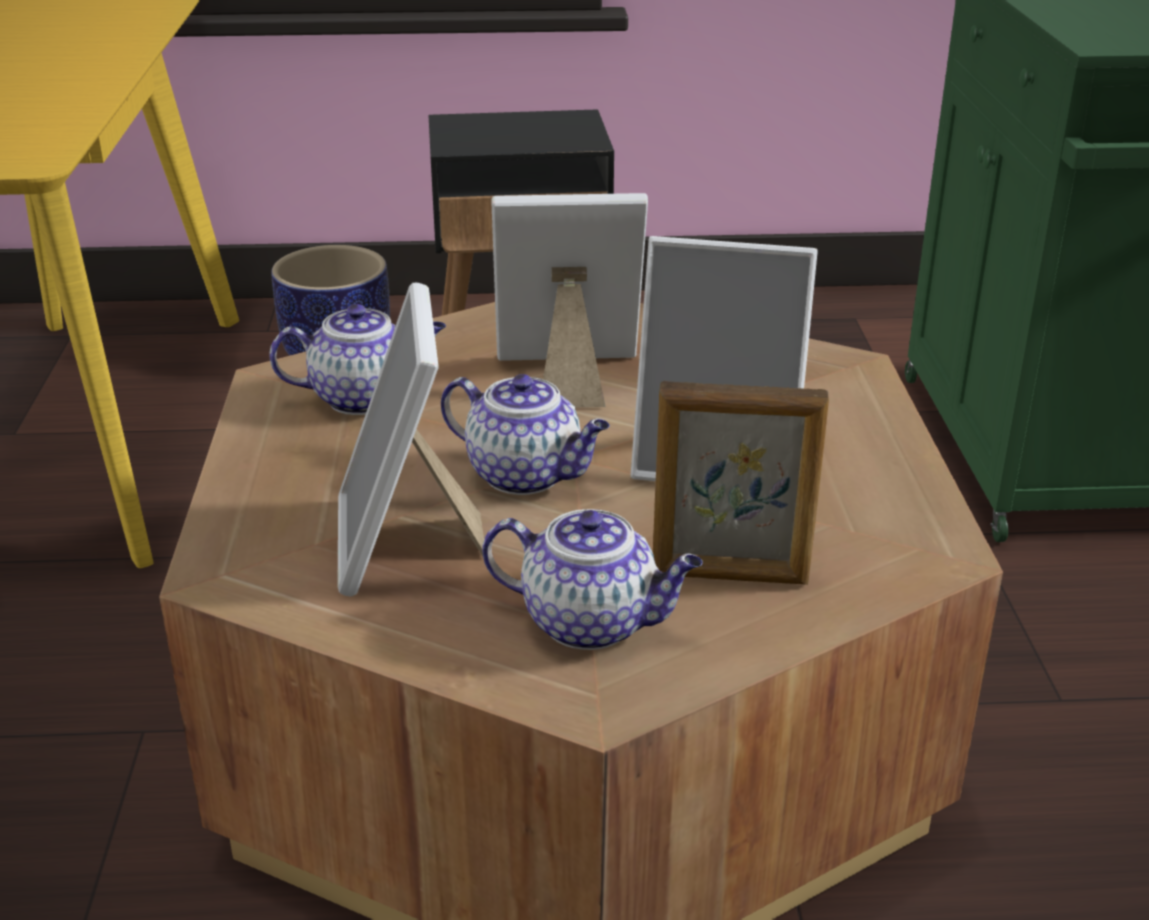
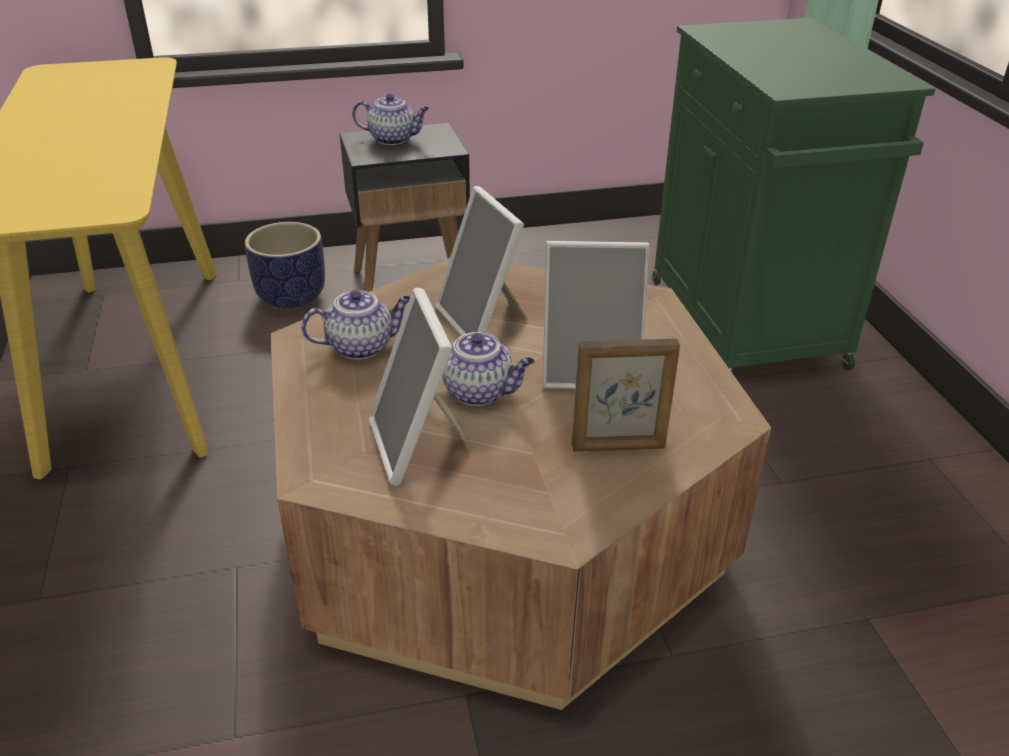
camera: 10 degrees left, 5 degrees up
teapot [482,509,703,650] -> teapot moved to [352,93,429,145]
picture frame [491,193,648,408] -> picture frame turned 105 degrees counterclockwise [435,186,528,336]

